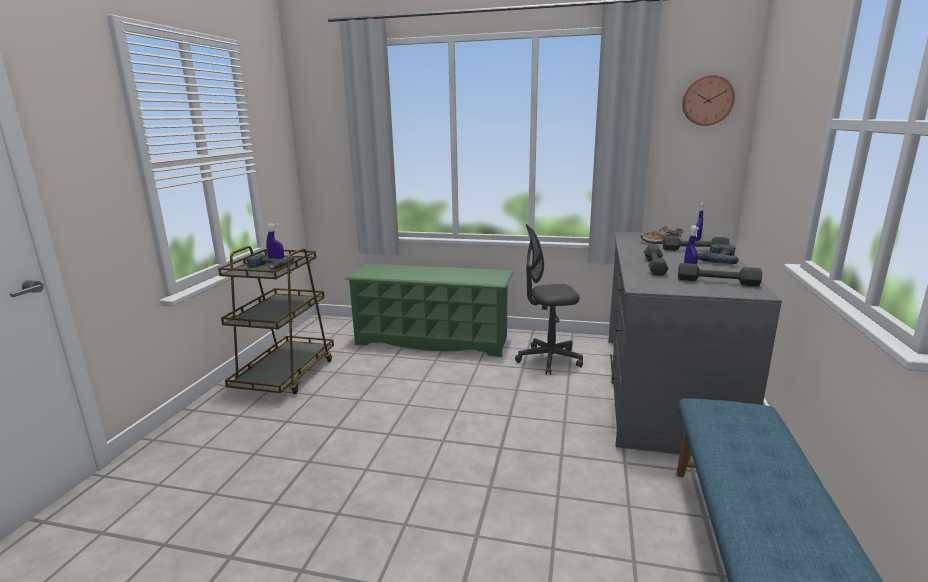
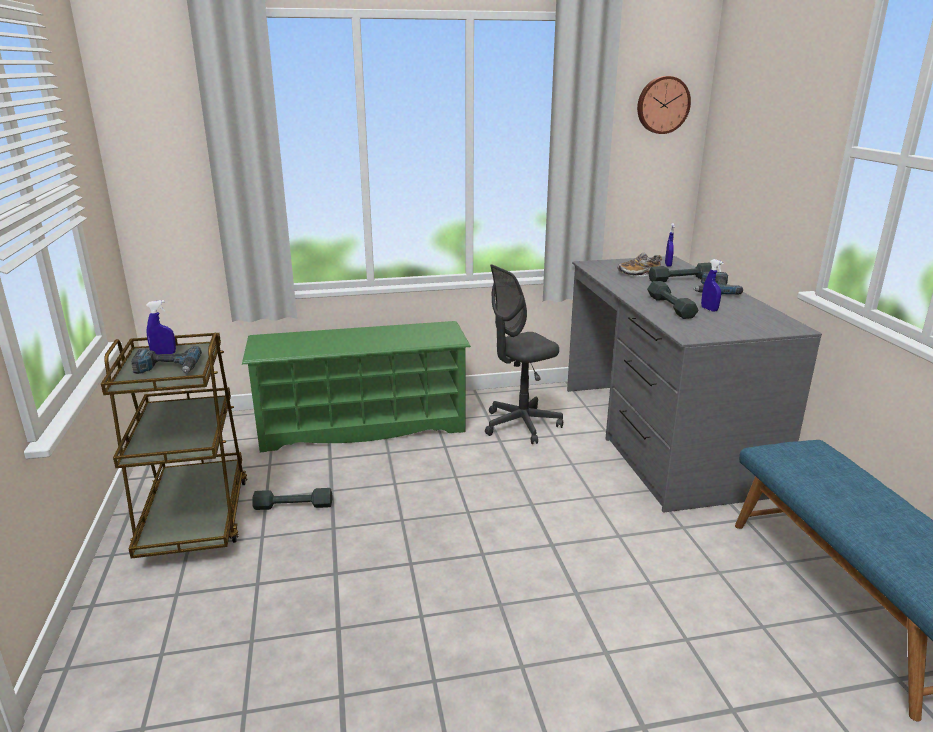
camera: 25 degrees left, 5 degrees up
grey dumbbell [678,263,762,287] -> grey dumbbell moved to [252,488,332,510]

